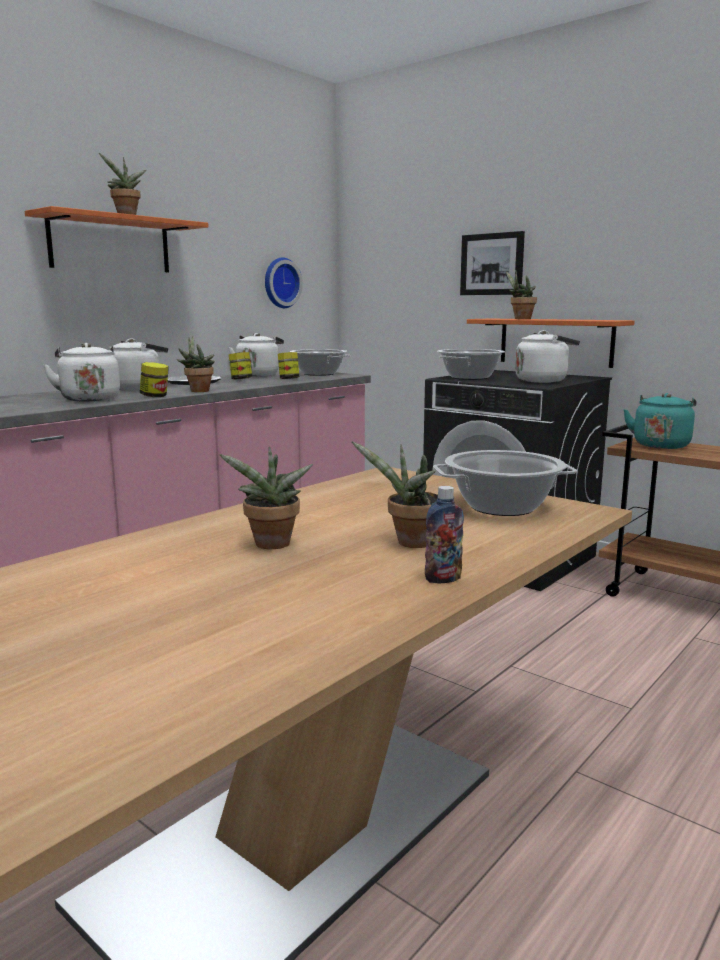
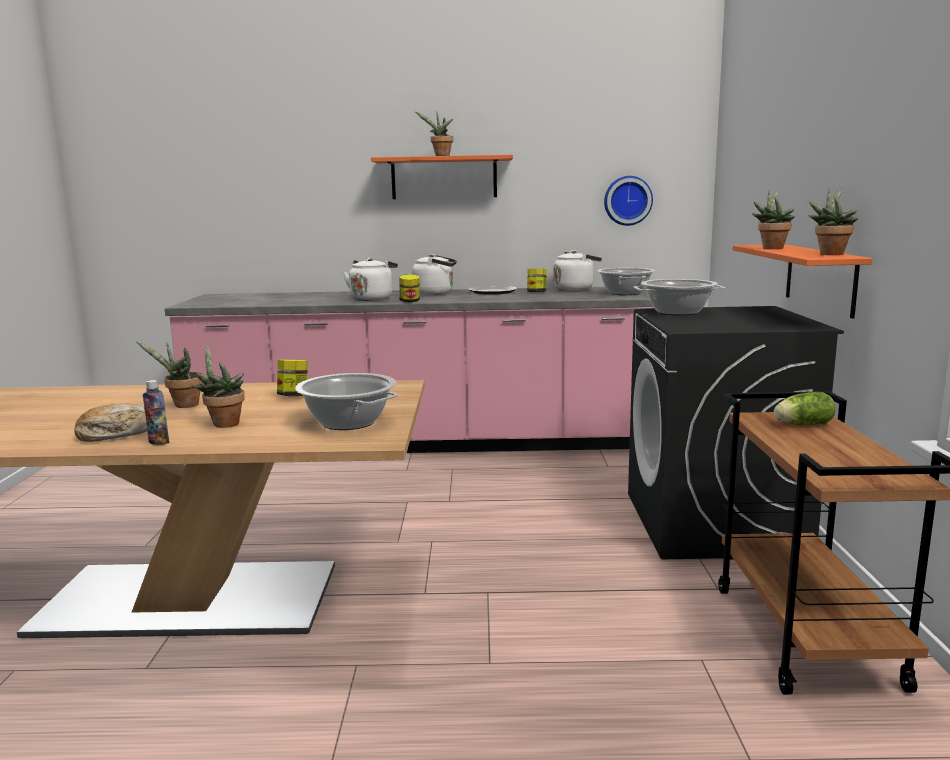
camera: 50 degrees right, 0 degrees up
potted plant [177,337,215,392] -> potted plant moved to [808,189,858,255]
jar [278,352,299,379] -> jar moved to [277,359,308,396]
picture [460,231,525,295] -> none
white kettle [515,330,580,383] -> none
turquoise kettle [623,393,697,449] -> lettuce [774,392,836,425]
none -> bread [74,403,147,442]

